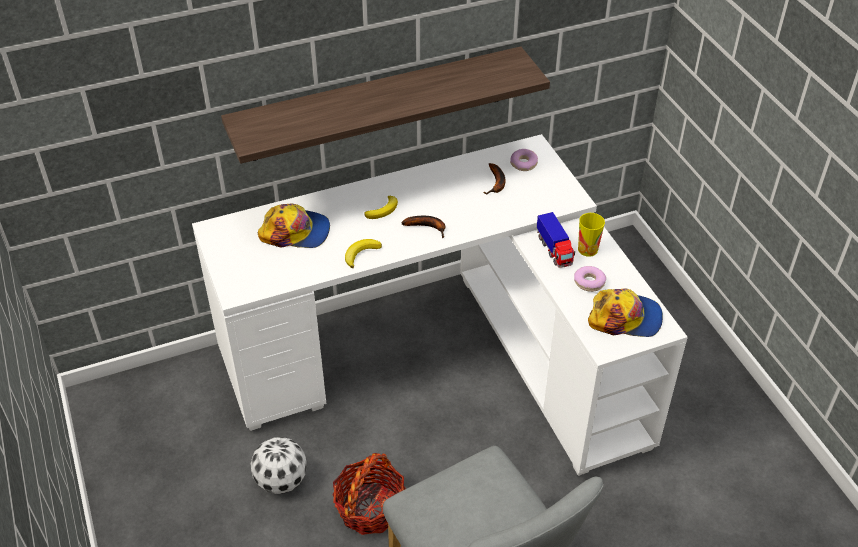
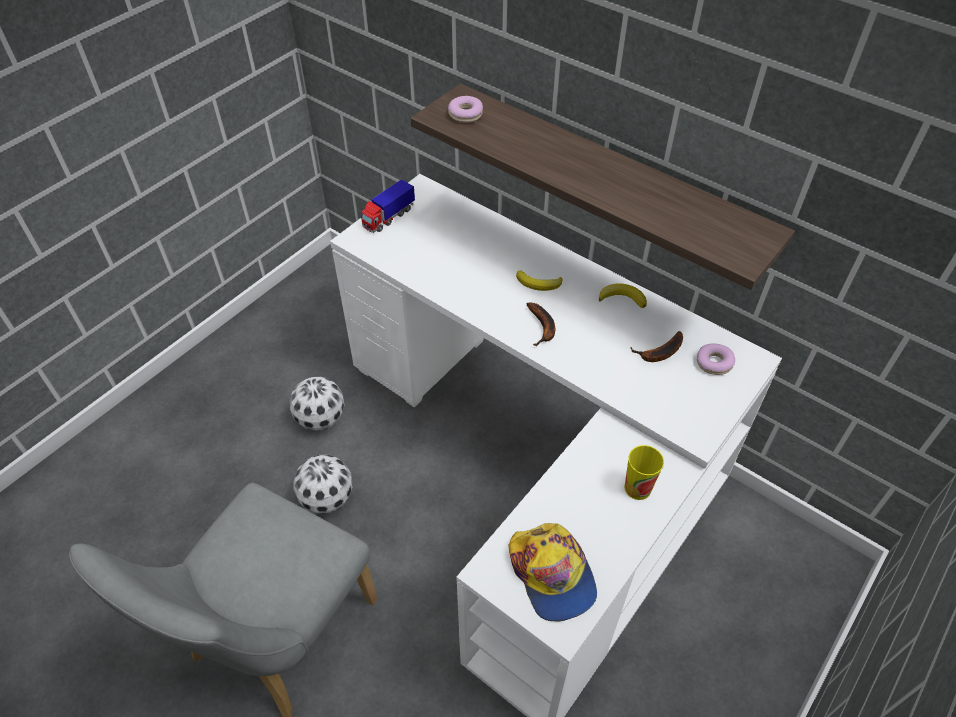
camera: 60 degrees right, 5 degrees up
cap [258,204,330,248] -> none
basket [333,453,406,535] -> football [293,455,353,513]
banana [345,239,382,268] -> banana moved to [599,283,647,308]
toy truck [537,212,575,268] -> toy truck moved to [361,179,415,233]
donut [574,266,606,292] -> donut moved to [448,96,483,123]

